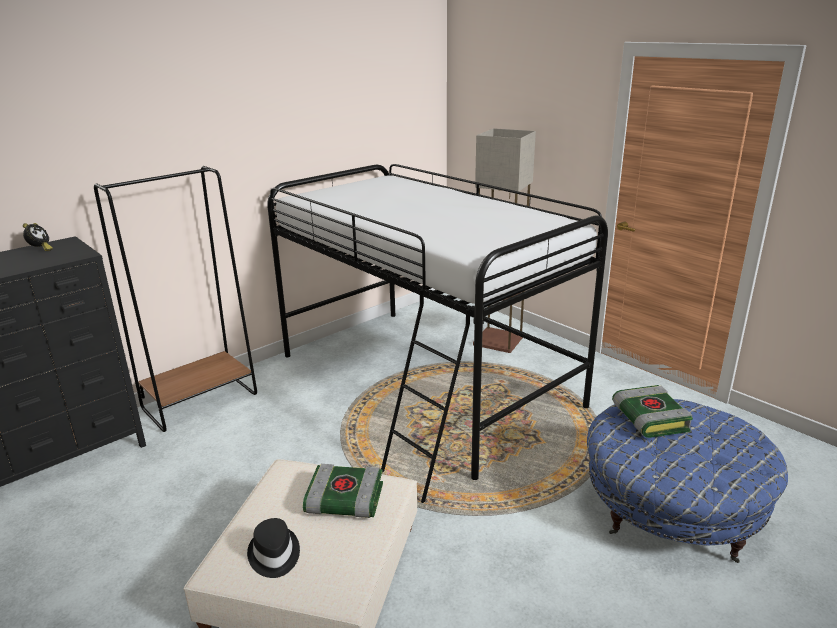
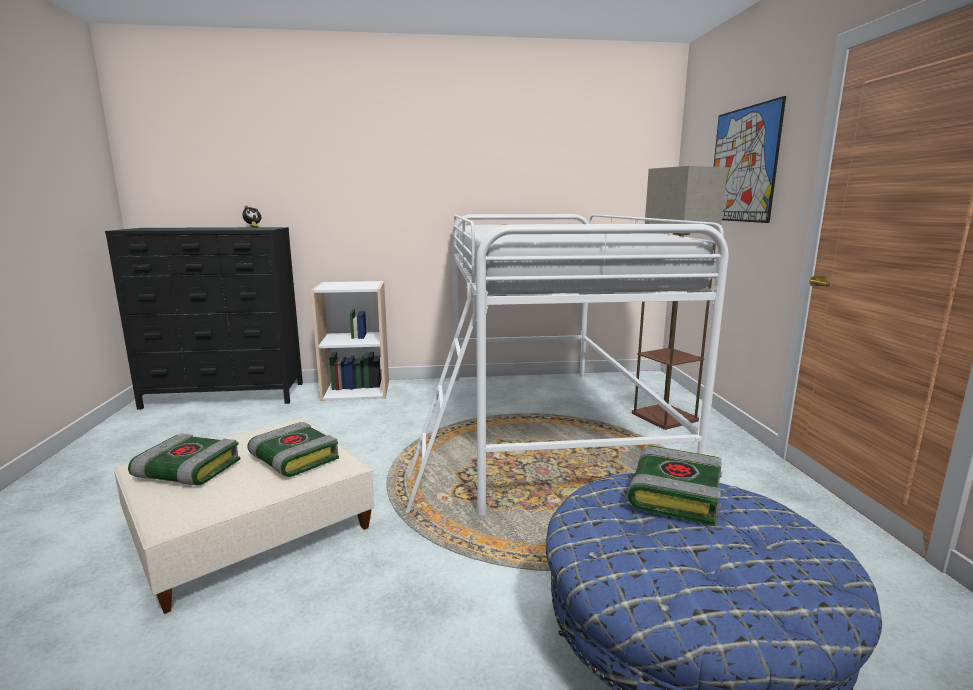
camera: 35 degrees right, 10 degrees down
clothes rack [94,166,257,432] -> white bookcase [311,281,389,401]
black hat [247,518,300,578] -> book [128,434,240,485]
black bed [267,164,608,503] -> white bed [405,214,729,516]
none -> picture [713,96,786,223]

